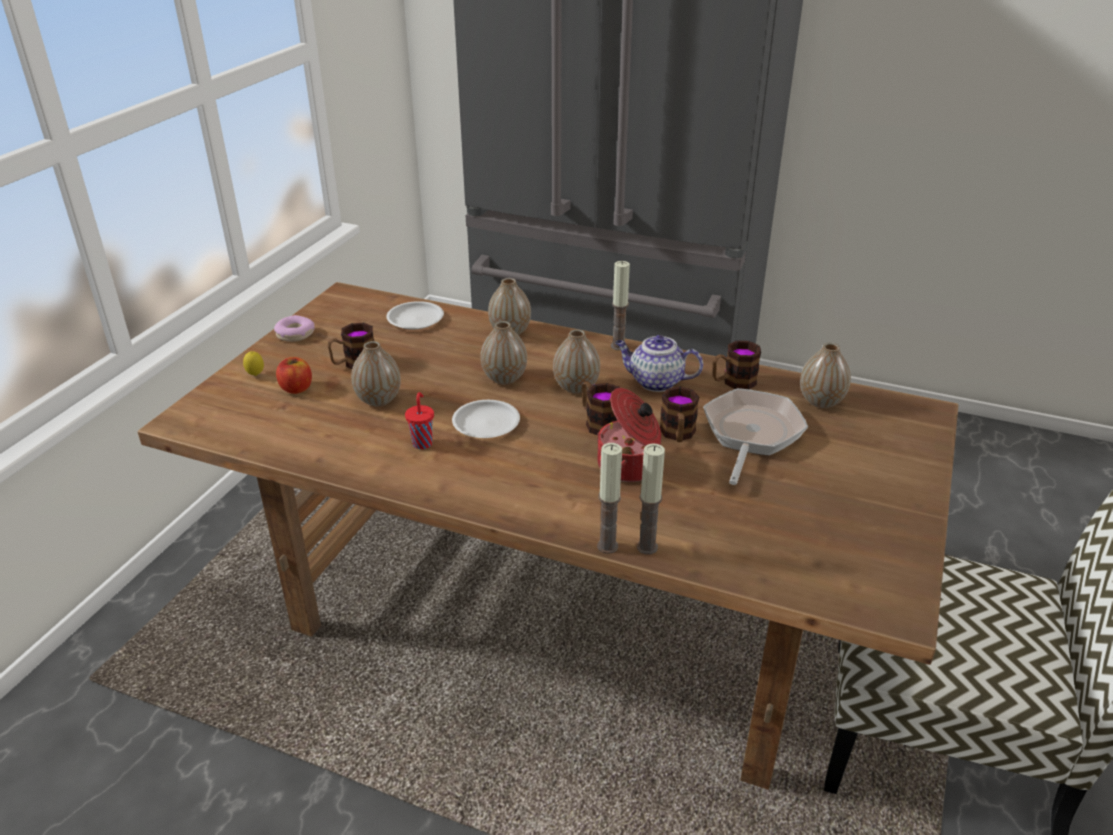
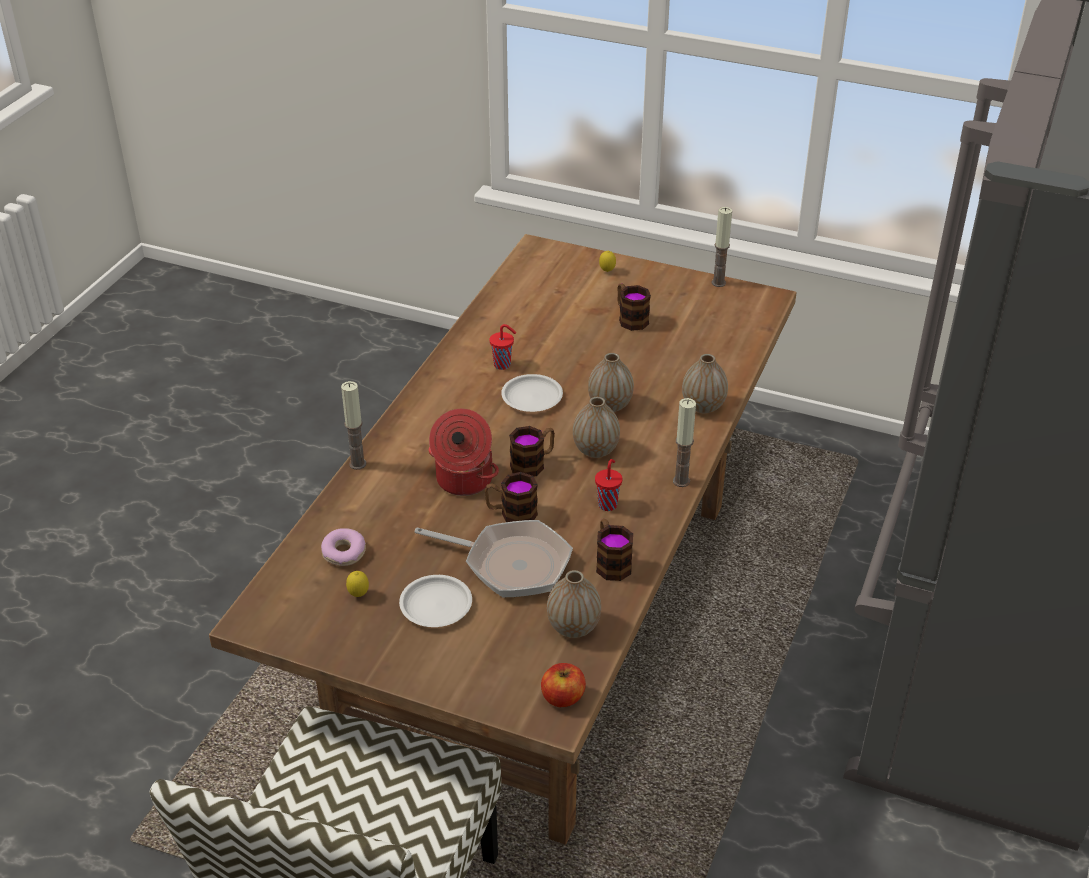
camera: 90 degrees right, 5 degrees up
donut [274,315,315,342] -> donut moved to [321,528,366,566]
apple [276,357,312,394] -> apple moved to [541,663,586,707]
vase [351,341,401,406] -> none
white plate [386,301,444,329] -> white plate moved to [399,575,472,627]
teapot [615,335,703,392] -> red cup [595,459,623,511]
candle [637,443,665,555] -> candle moved to [712,207,732,287]
none -> lemon [346,571,369,597]

